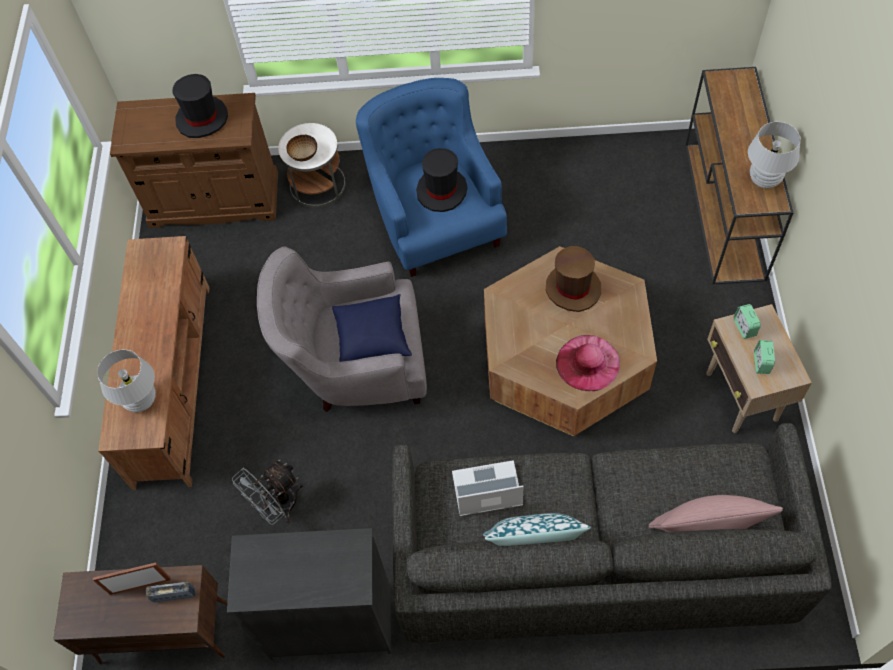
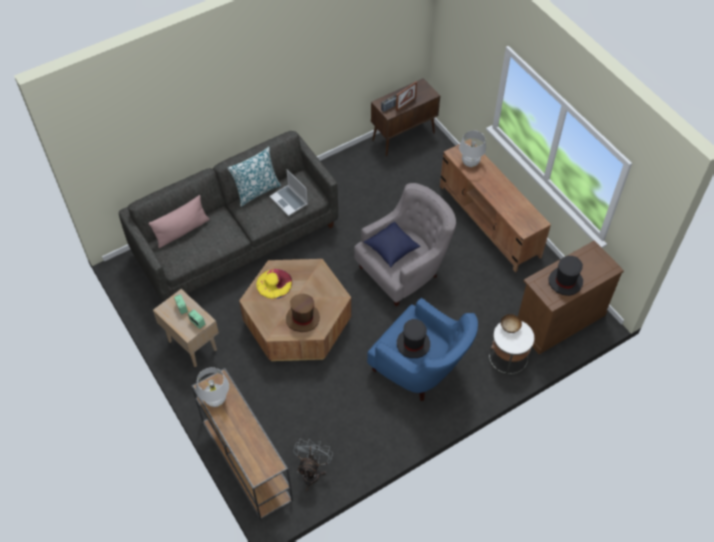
camera: 145 degrees right, 5 degrees down
black dresser [227,528,391,660] -> none
grey fan [232,460,303,525] -> grey fan moved to [293,438,333,491]
laptop [452,460,523,516] -> laptop turned 90 degrees clockwise [269,170,308,216]
pink hat [556,335,620,391] -> yellow hat [256,269,292,299]

